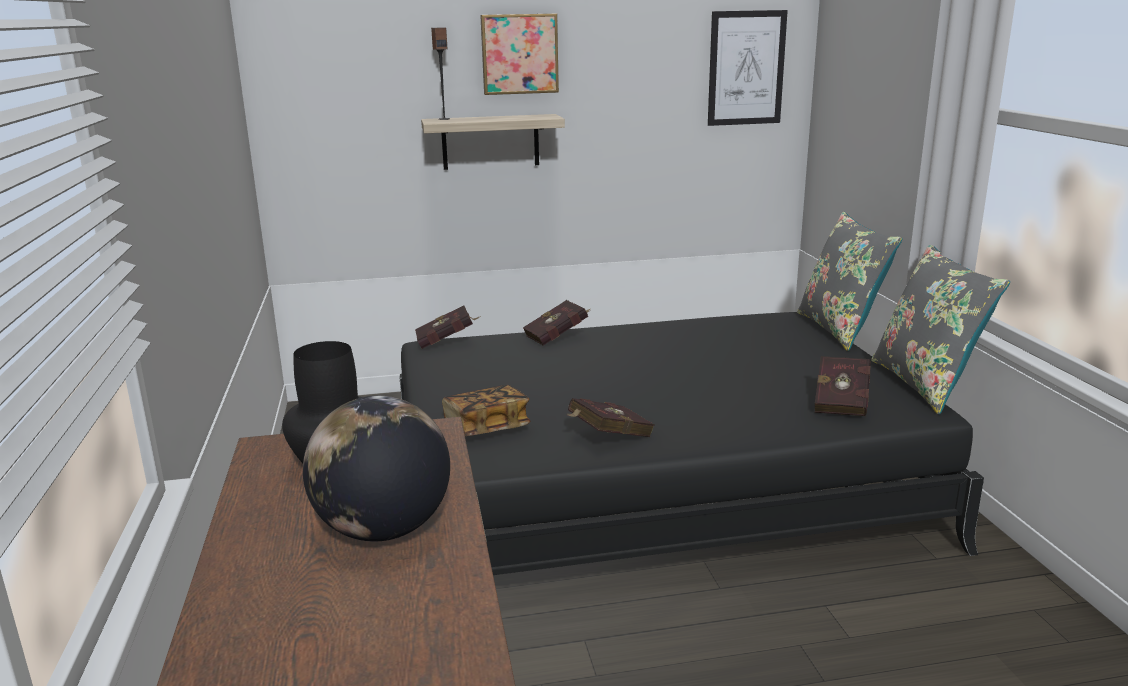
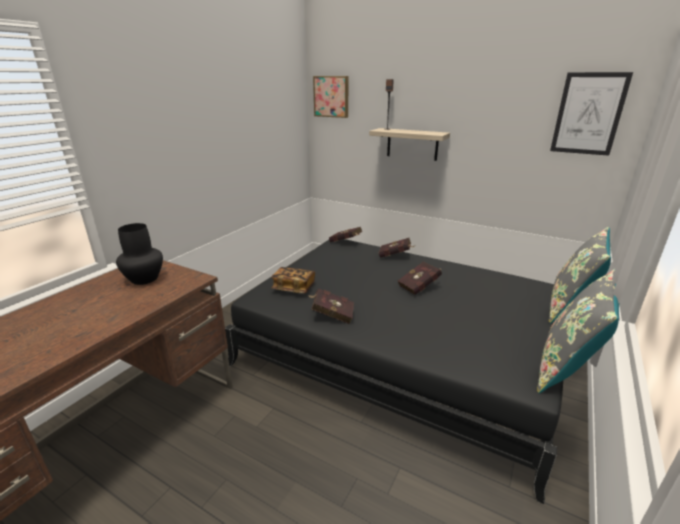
camera: 40 degrees right, 5 degrees up
globe [303,396,450,542] -> none
picture [480,14,559,95] -> picture moved to [313,76,349,118]
red book [815,356,871,416] -> red book moved to [398,261,442,295]

